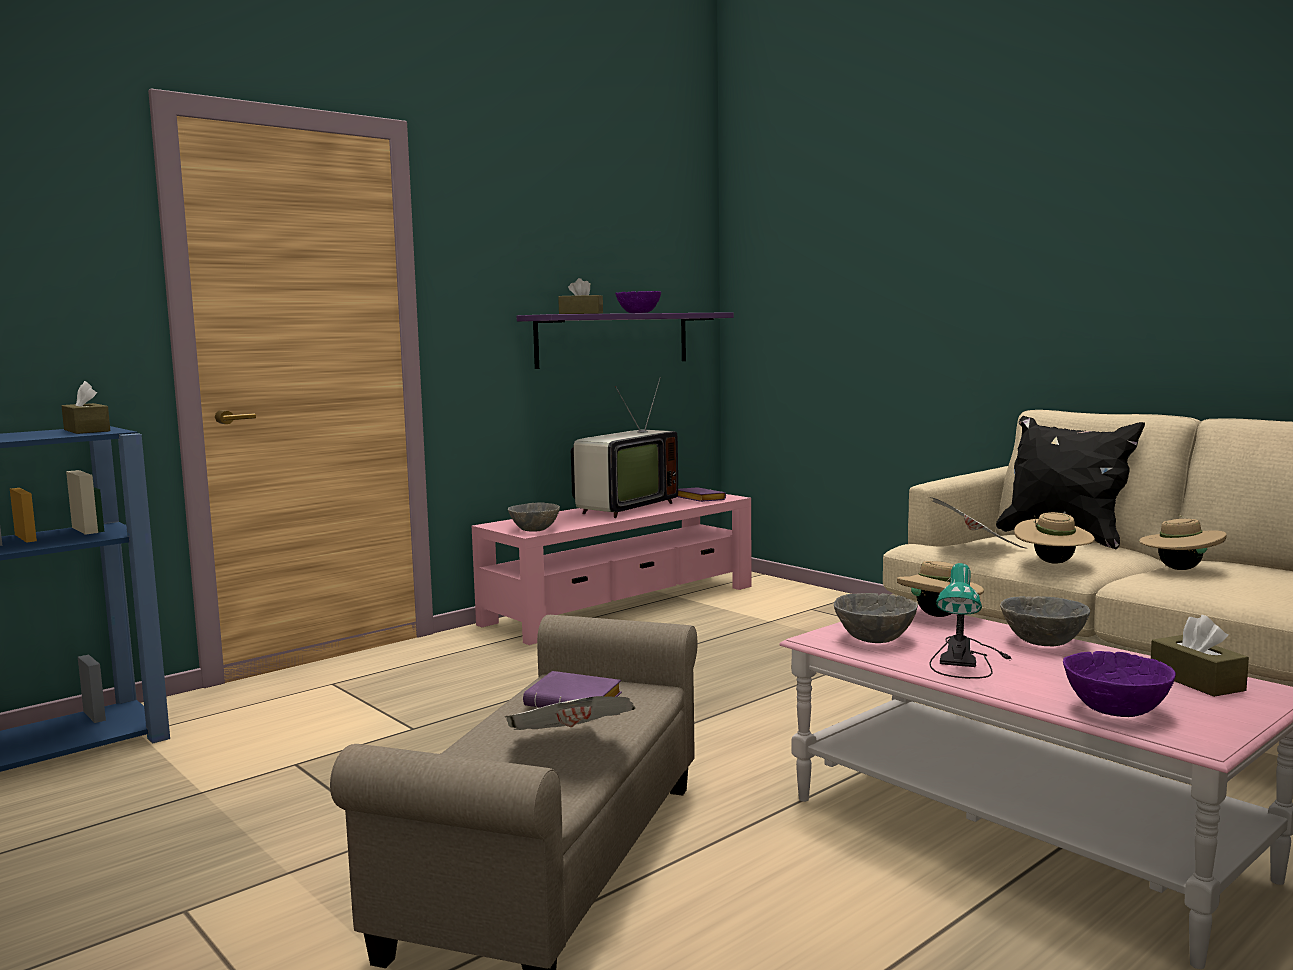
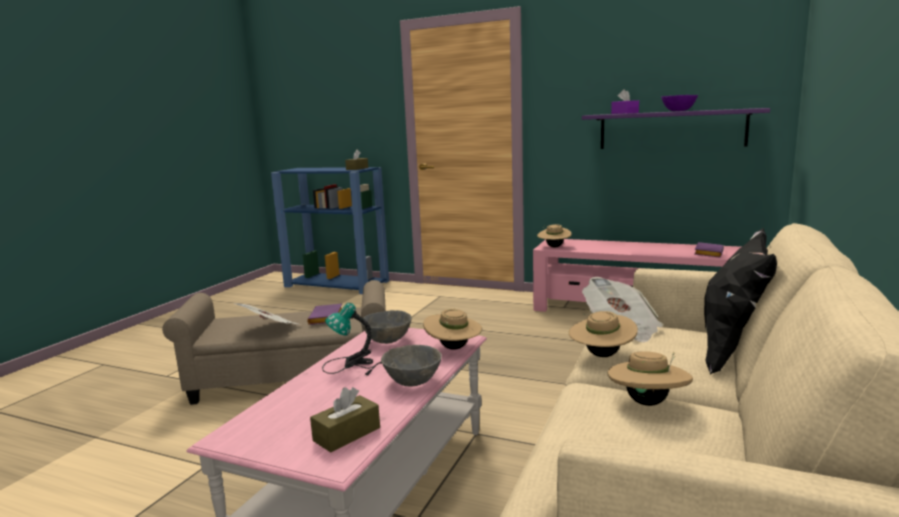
camera: 65 degrees right, 5 degrees up
grey bowl [508,502,560,532] -> beige hat [537,224,572,247]
brown tissue box [558,278,603,314] -> purple tissue box [611,89,639,114]
television [571,377,678,518] -> none
purple bowl [1063,651,1176,717] -> none

